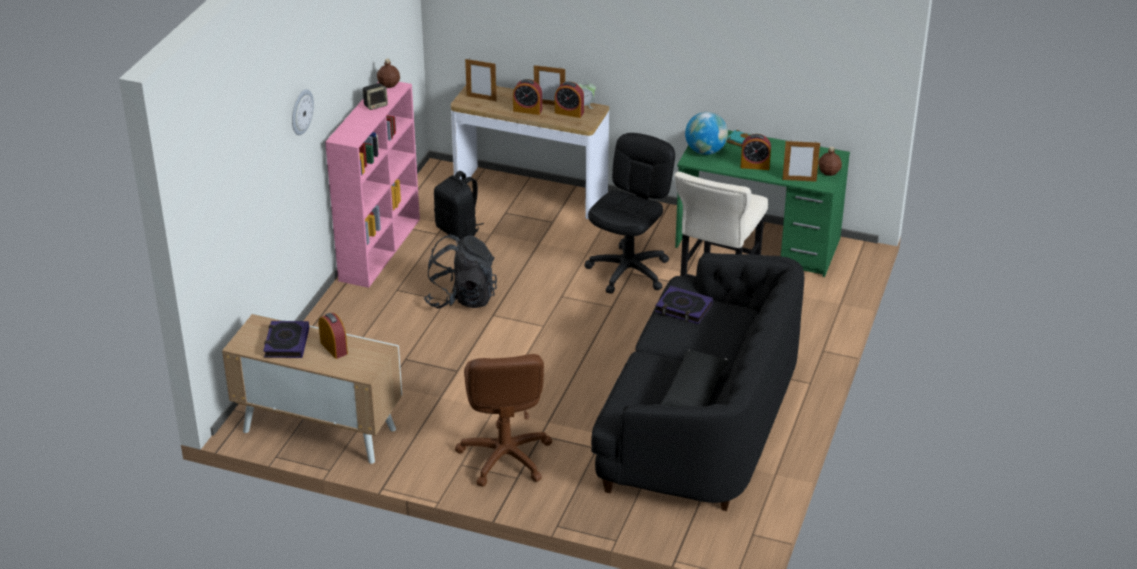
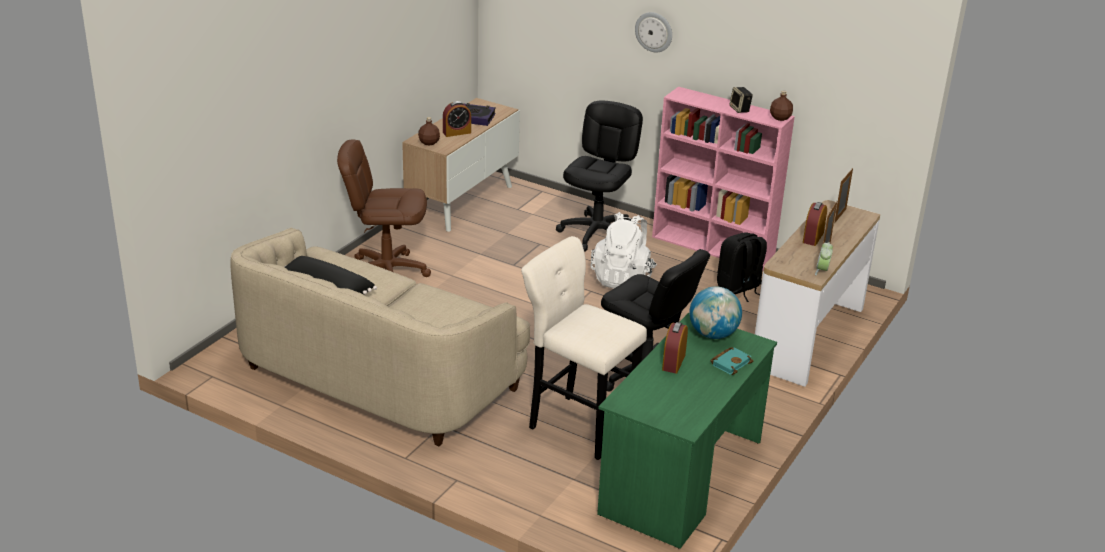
camera: 100 degrees right, 5 degrees down
black backpack [424,234,497,309] -> white backpack [591,212,657,289]
alarm clock [555,82,584,118] -> none
black sofa [591,253,804,511] -> beige sofa [230,227,530,446]
book [655,286,713,324] -> none
picture frame [782,141,820,182] -> none
brown bottle [818,146,842,176] -> brown bottle moved to [418,117,440,146]
none -> black office chair [556,100,643,252]

